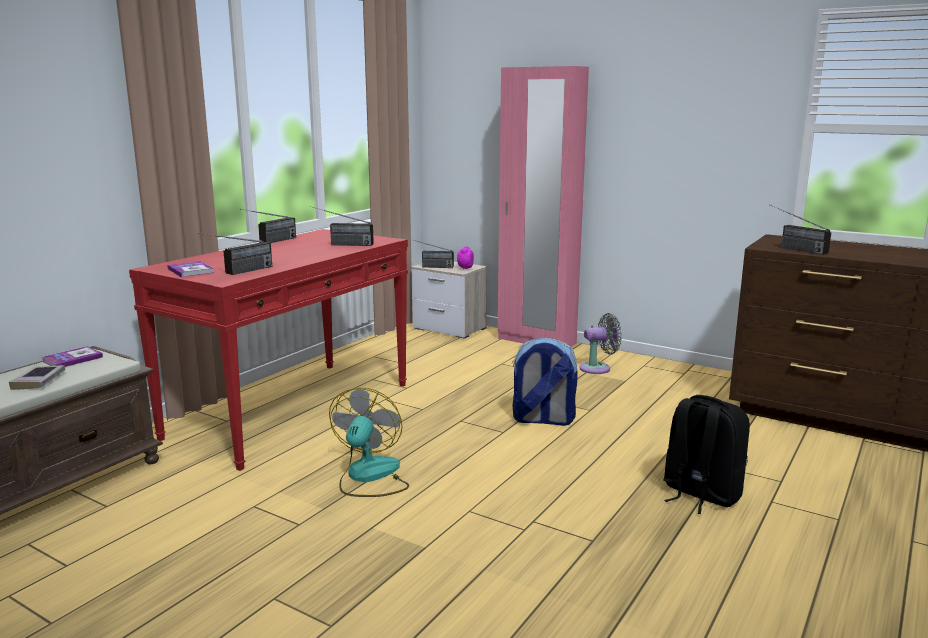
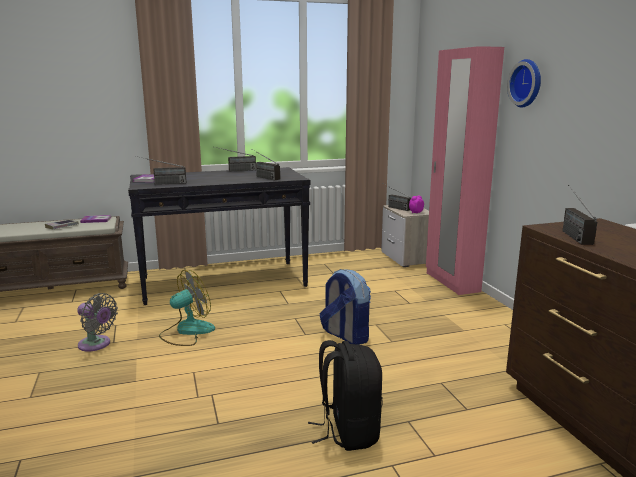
camera: 40 degrees right, 0 degrees up
red console table [129,229,408,471] -> black console table [128,167,311,305]
grey fan [579,313,622,374] -> grey fan moved to [77,293,118,352]
none -> wall clock [507,59,541,108]

